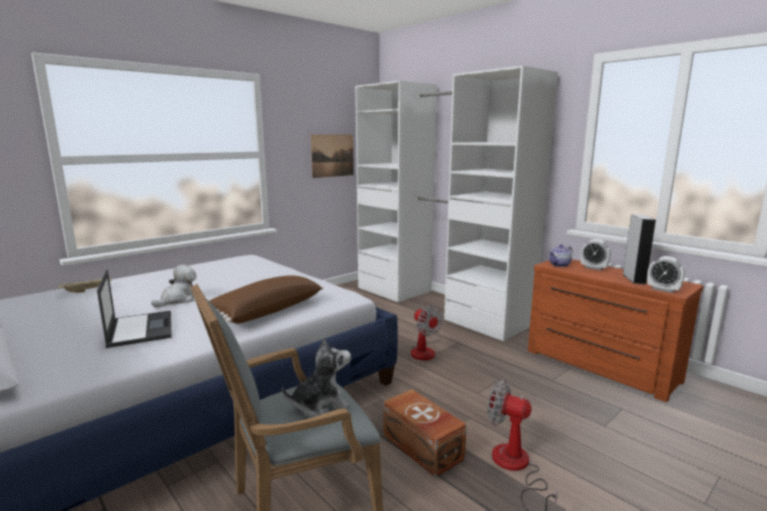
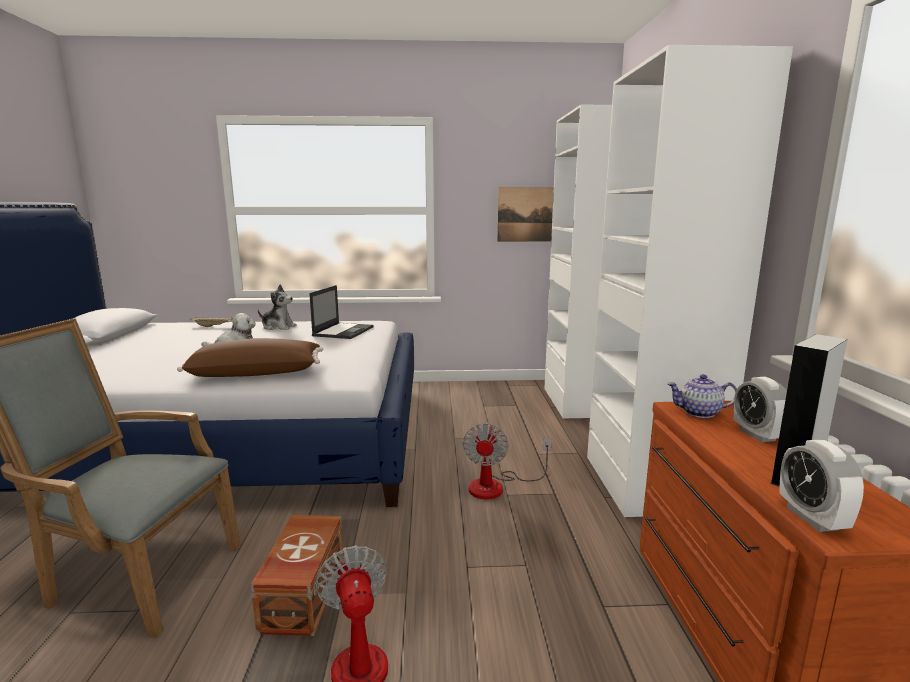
camera: 40 degrees right, 0 degrees up
laptop [97,269,172,348] -> laptop moved to [309,285,373,339]
plush toy [282,336,351,417] -> plush toy moved to [258,285,297,330]

